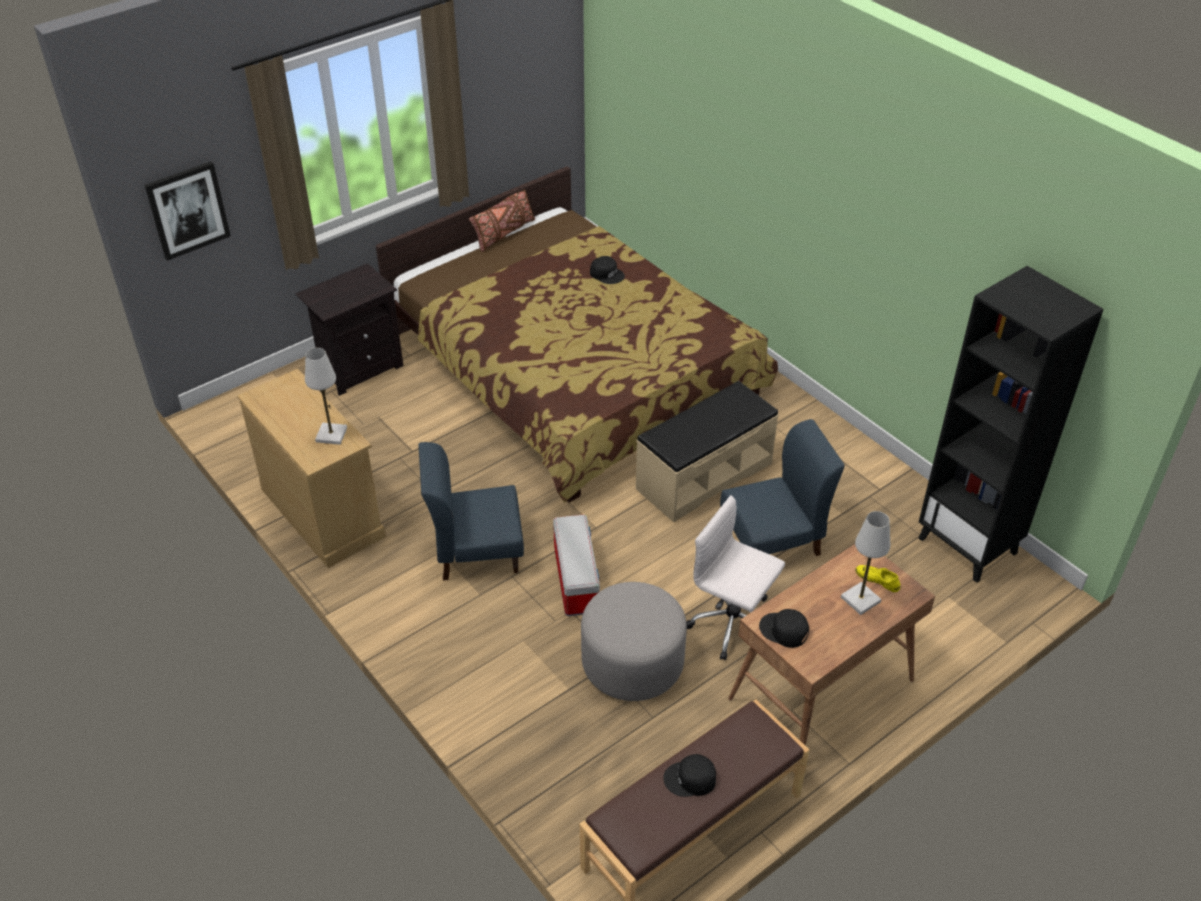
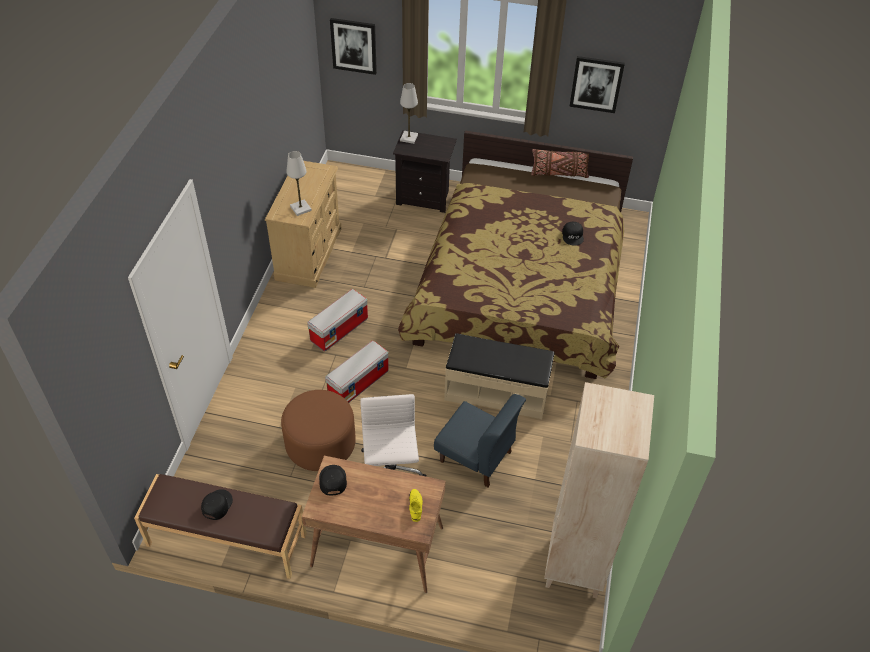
camera: 50 degrees right, 5 degrees up
blue chair [418,442,524,581] -> storage box [307,289,368,351]
grey ottoman [581,582,687,701] -> brown ottoman [281,390,356,471]
black cap [663,754,716,797] -> black cap turned 60 degrees clockwise [201,489,233,520]
white table lamp [841,511,890,615] -> white table lamp moved to [400,83,418,144]
black bookcase [919,266,1104,583] -> beige bookcase [544,382,654,598]
none -> picture [569,56,625,113]

